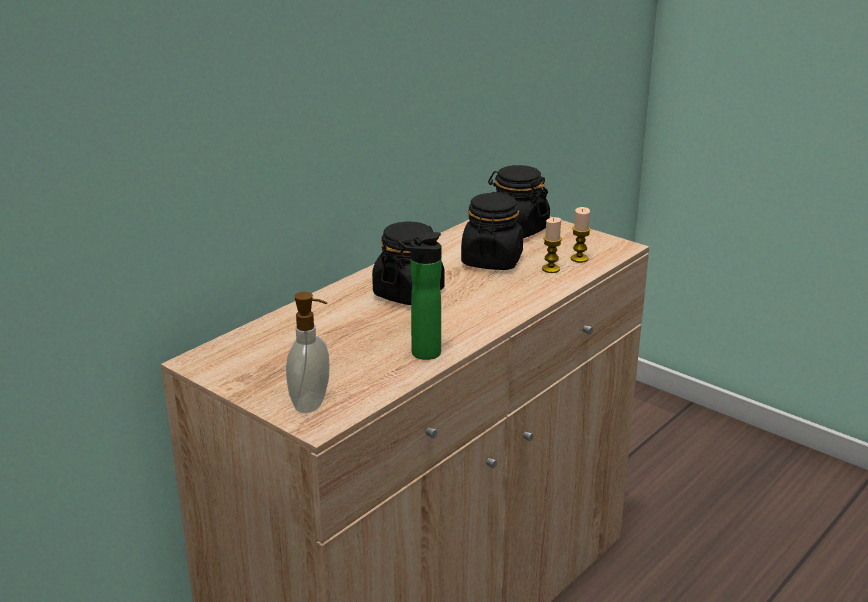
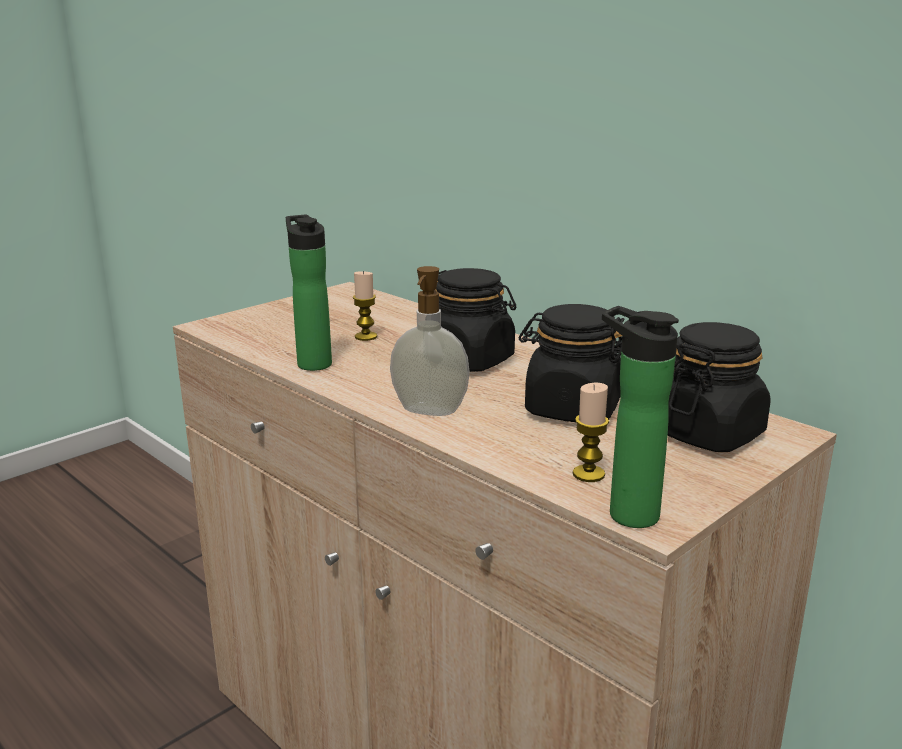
camera: 95 degrees right, 5 degrees down
soap dispenser [286,292,330,413] -> soap dispenser moved to [390,266,470,416]
candle [542,217,562,273] -> candle moved to [353,271,377,341]
none -> bottle [602,306,679,528]

